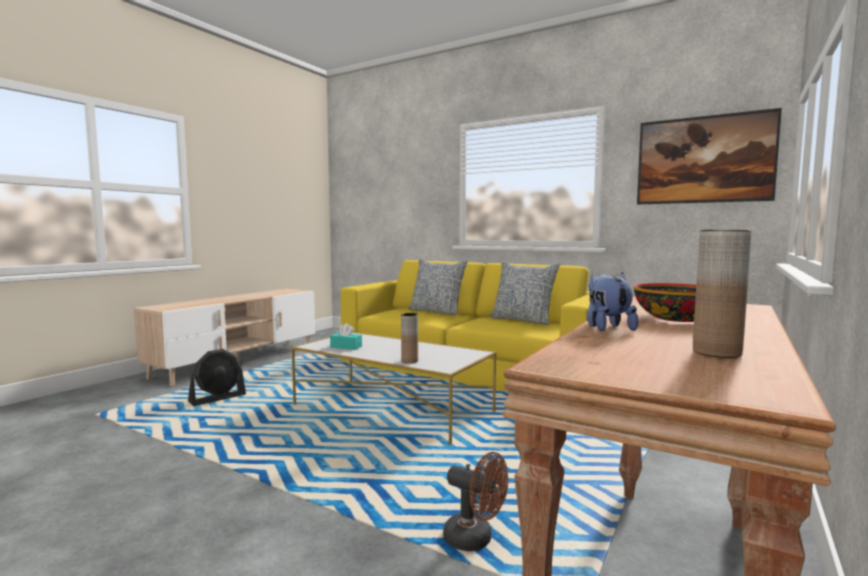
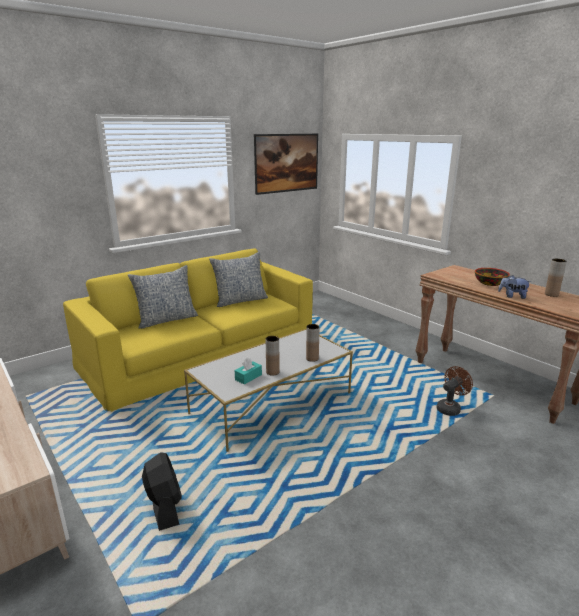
camera: 70 degrees left, 15 degrees up
none -> brown vase [265,336,280,376]

